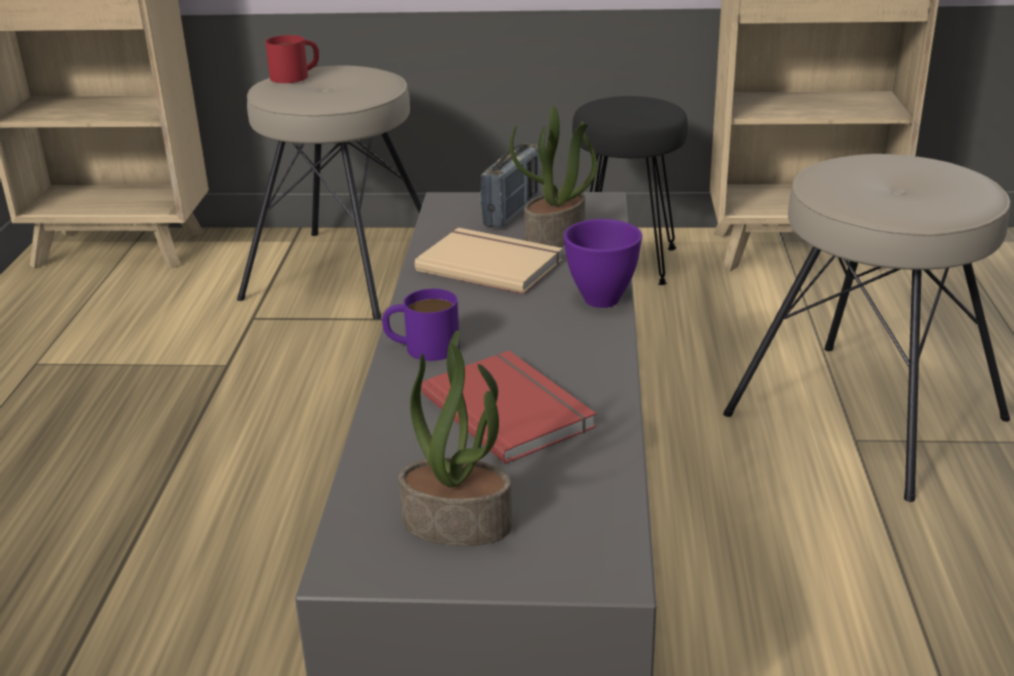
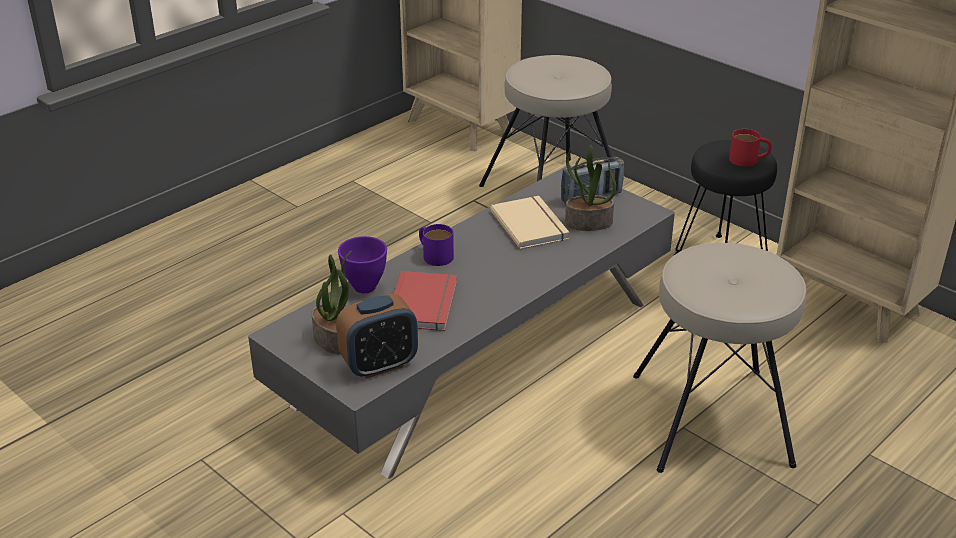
camera: 40 degrees right, 5 degrees up
red mug [265,35,319,83] -> red mug moved to [729,129,772,167]
purple bowl [564,219,642,308] -> purple bowl moved to [338,236,387,293]
none -> alarm clock [336,294,418,378]

